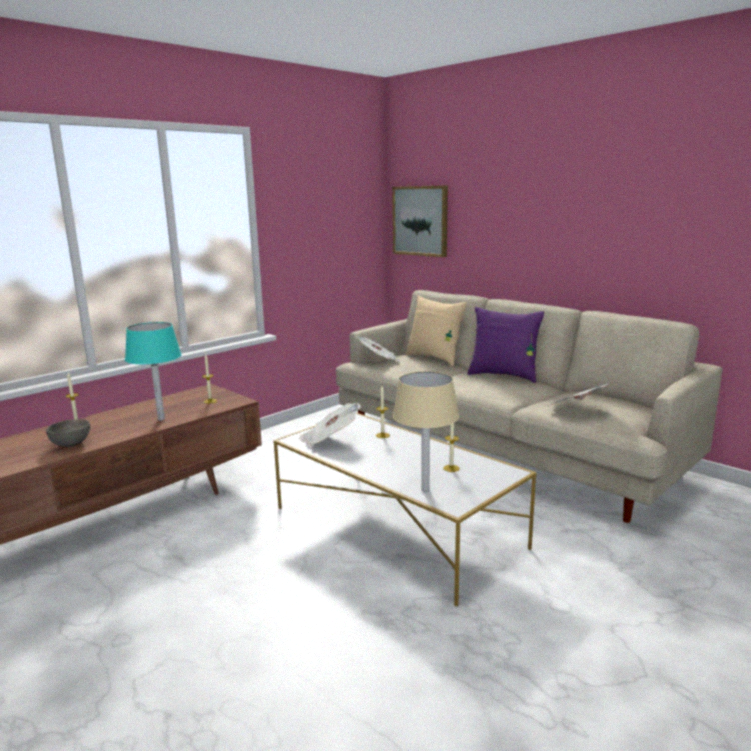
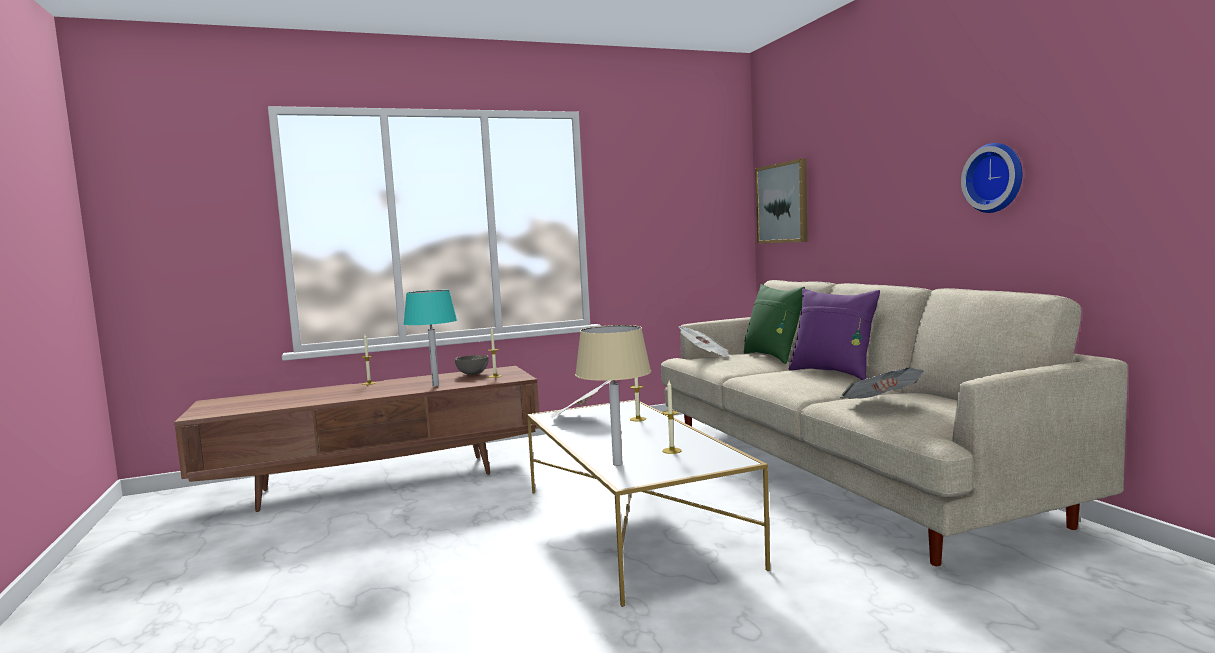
camera: 25 degrees right, 10 degrees down
grey bowl [46,419,90,447] -> grey bowl moved to [455,355,489,375]
beige pillow [406,296,467,366] -> green pillow [744,284,805,364]
none -> wall clock [961,143,1022,213]

